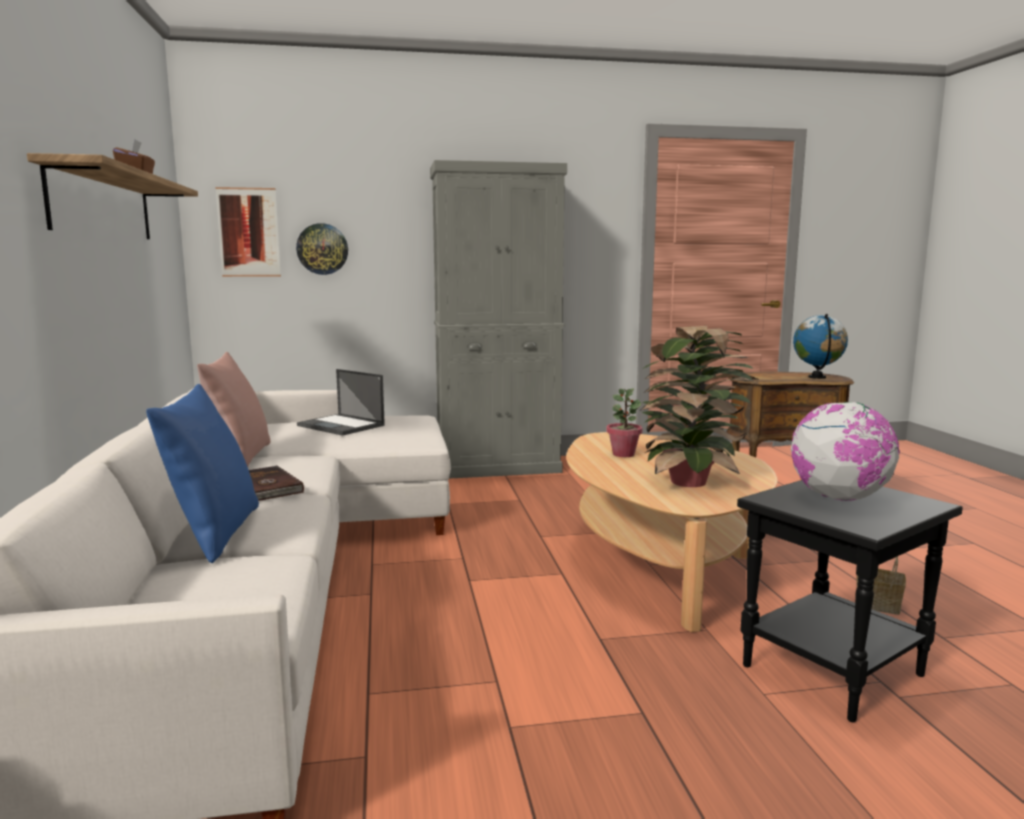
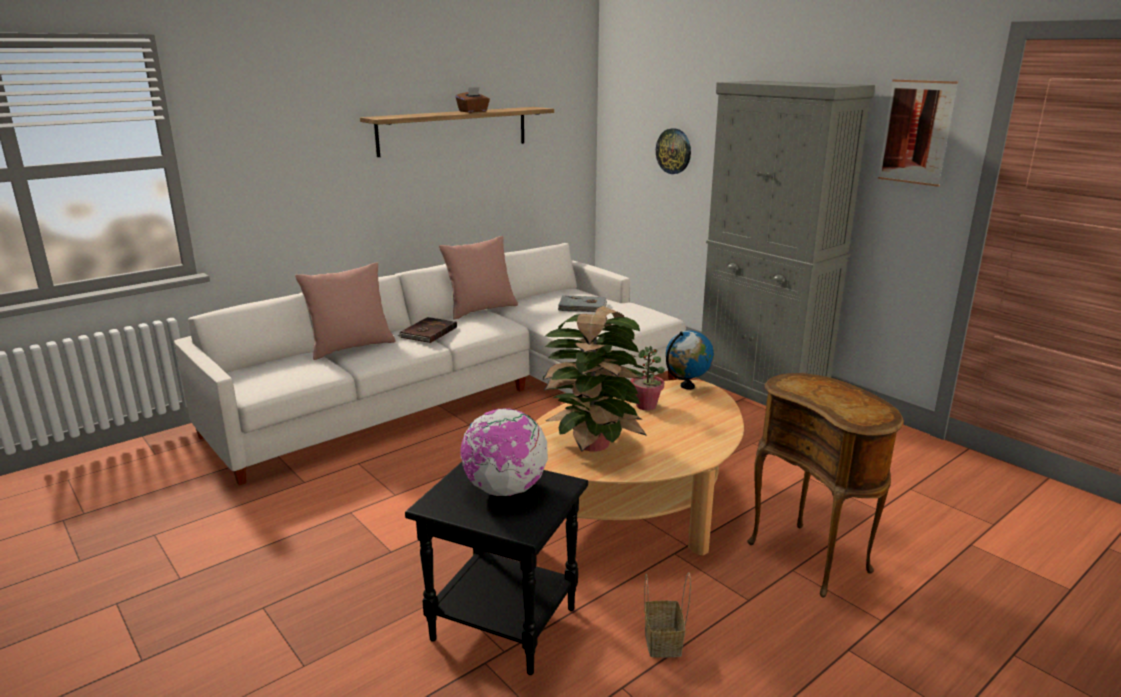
camera: 60 degrees right, 10 degrees up
blue pillow [146,384,259,563] -> pink pillow [295,263,396,360]
picture [216,187,281,277] -> picture moved to [878,79,958,187]
laptop [297,369,385,436] -> grey book [558,295,607,312]
globe [793,314,848,379] -> globe moved to [666,330,714,390]

